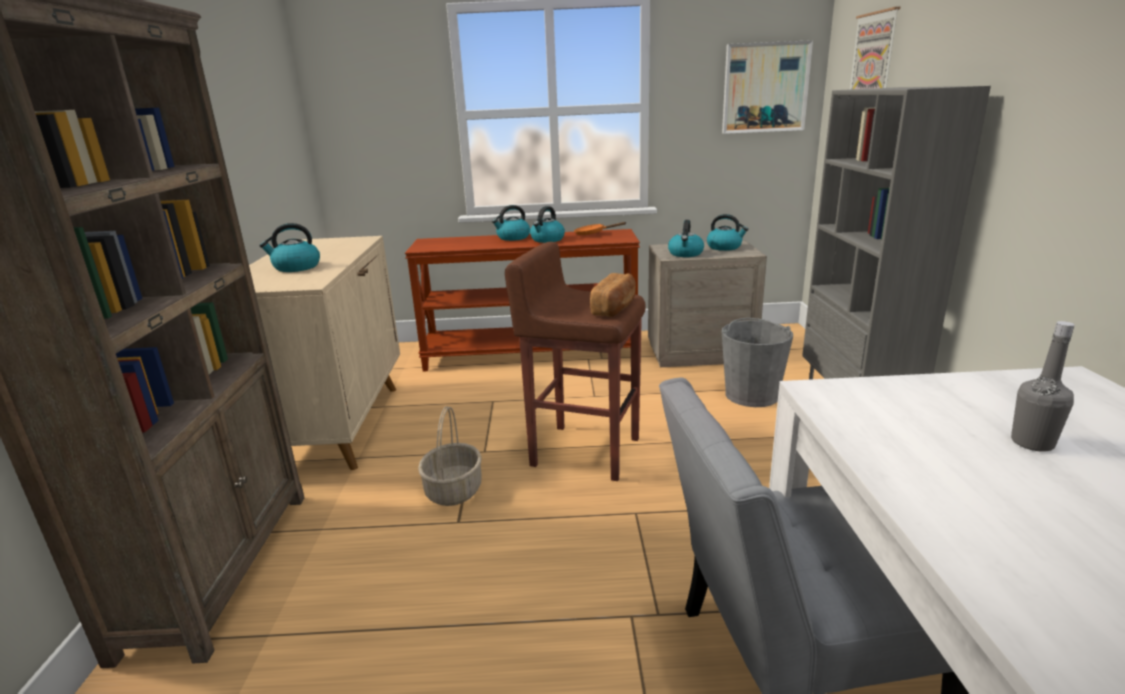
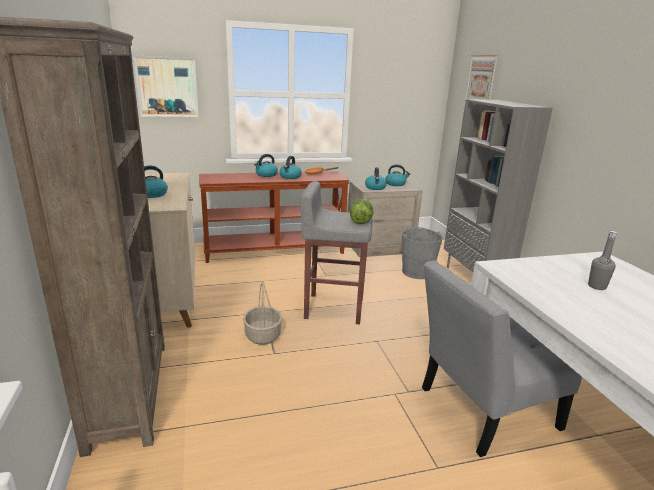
camera: 15 degrees left, 0 degrees up
brown stool [505,242,646,481] -> grey stool [300,181,373,325]
bread [590,273,636,317] -> lettuce [350,199,373,224]
picture [722,40,813,134] -> picture moved to [133,55,199,117]

